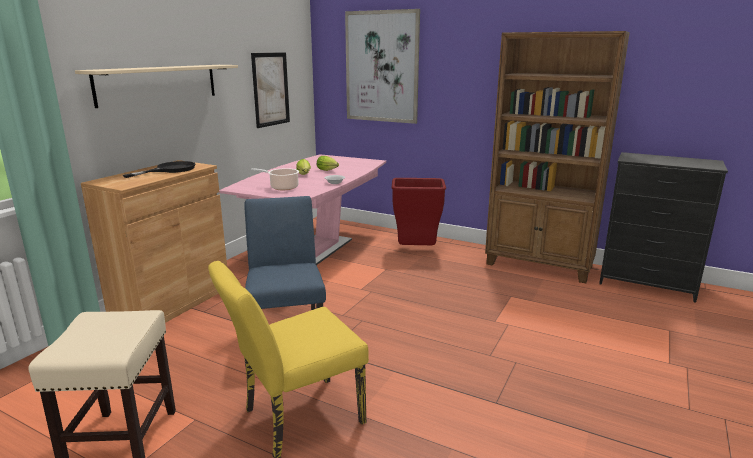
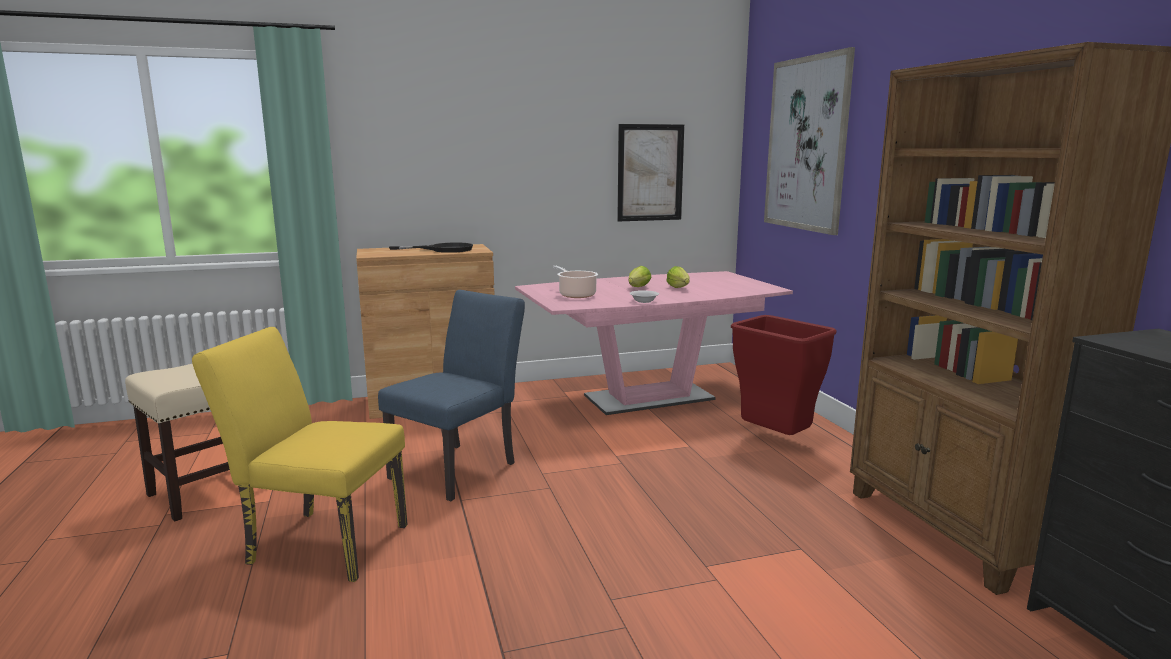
camera: 45 degrees right, 5 degrees down
beige shelf [75,65,238,108] -> none

